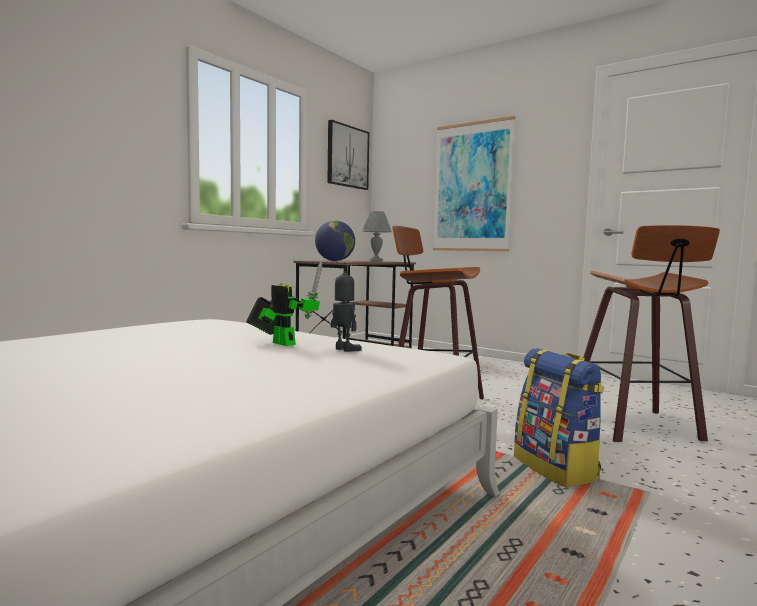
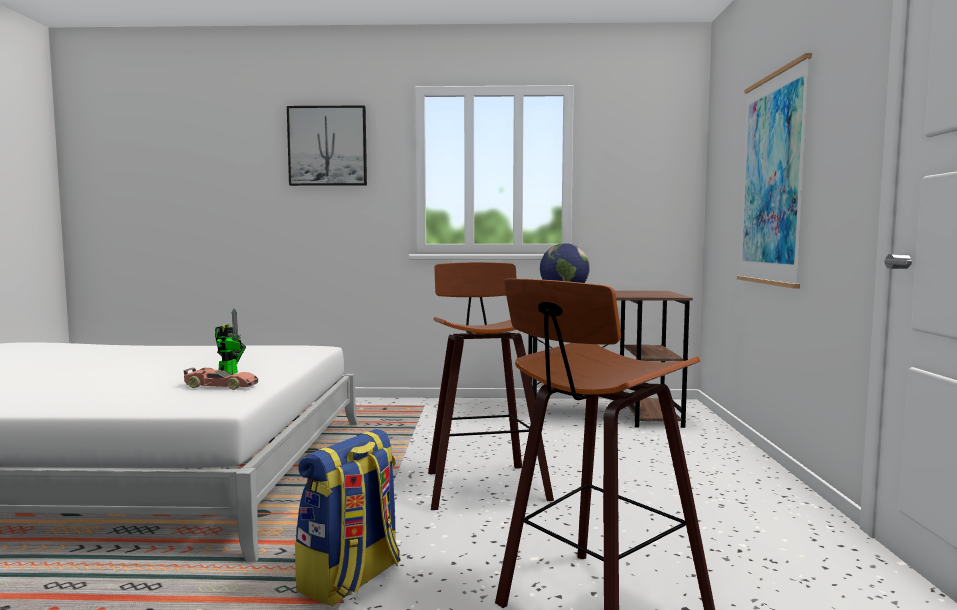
camera: 55 degrees right, 0 degrees up
picture [327,120,369,190] -> picture moved to [287,106,367,186]
toy robot [331,262,362,352] -> toy car [183,368,258,390]
grey table lamp [362,211,392,262] -> none

